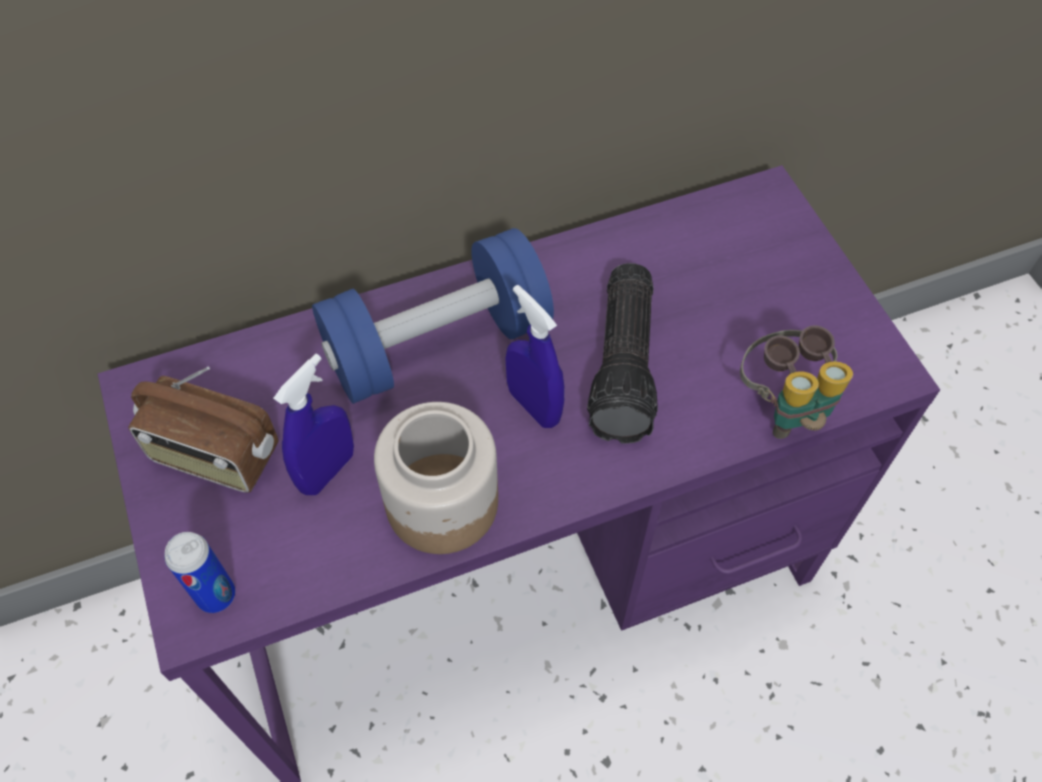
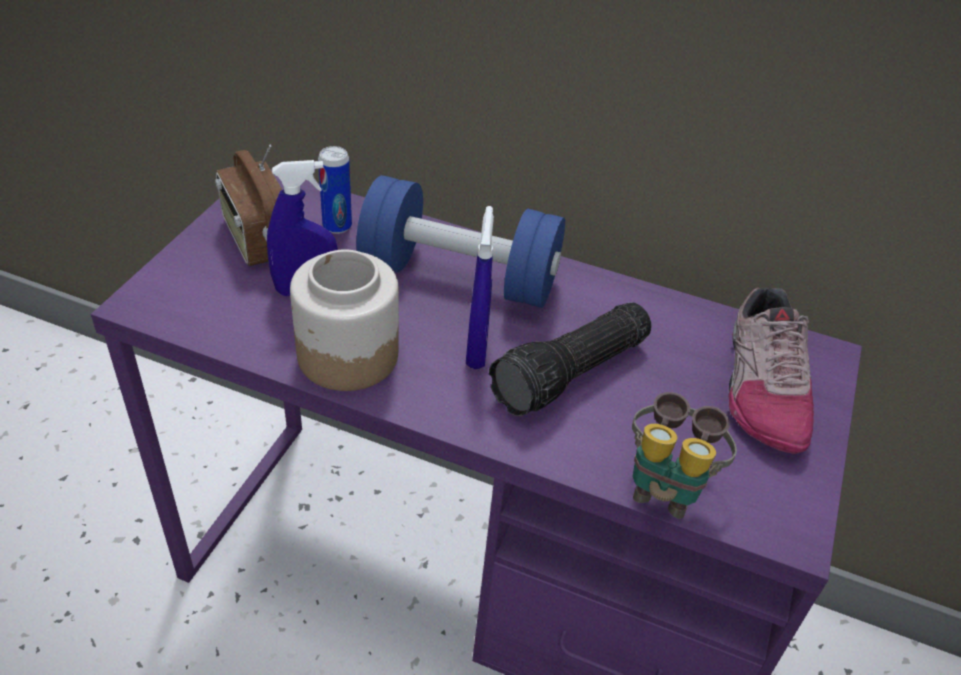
camera: 40 degrees right, 15 degrees down
can [165,532,235,613] -> can moved to [318,146,352,234]
none -> shoe [728,288,814,454]

